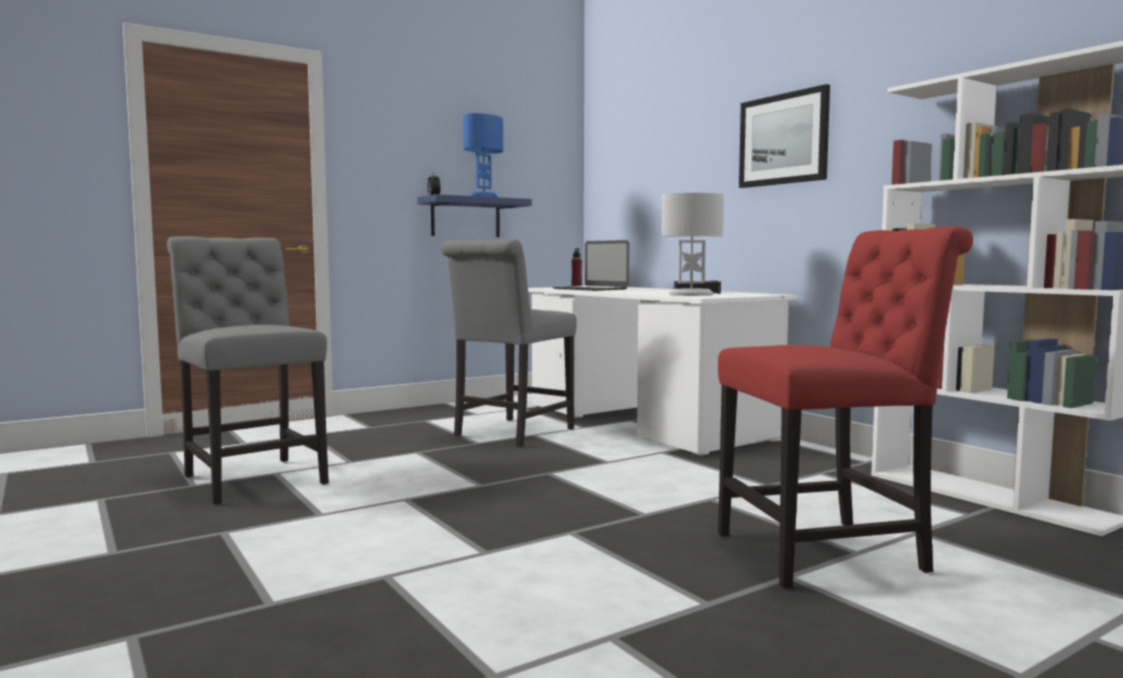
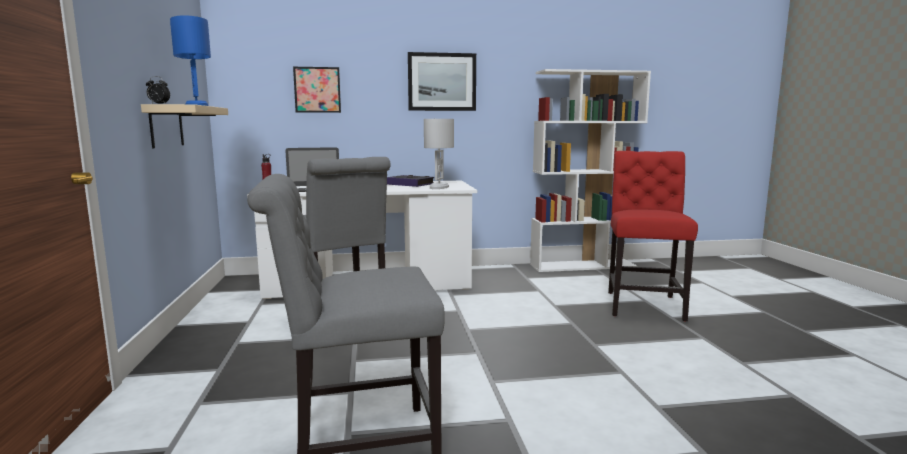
camera: 65 degrees left, 5 degrees up
blue shelf [417,194,532,237] -> beige shelf [141,104,228,148]
none -> picture [293,67,341,113]

